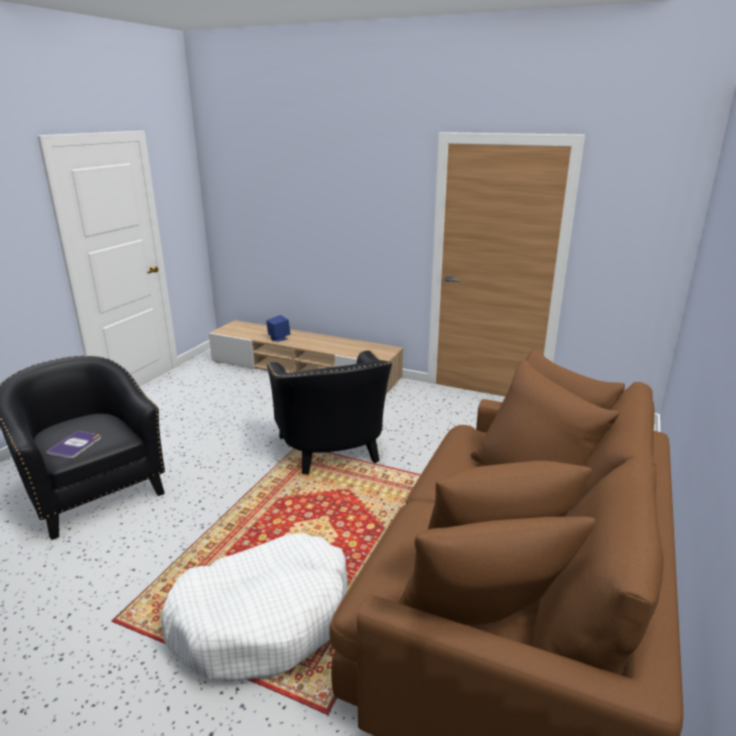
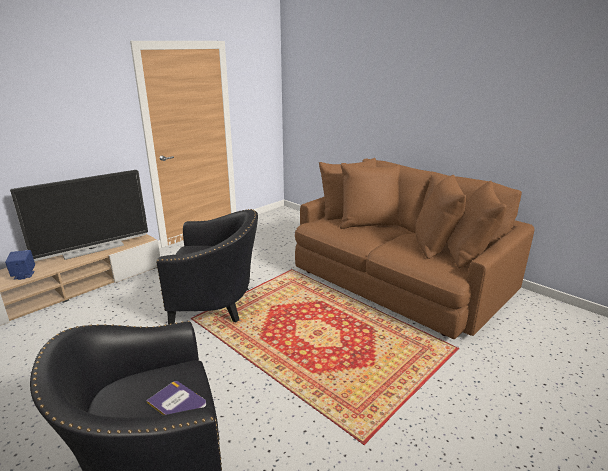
camera: 70 degrees left, 0 degrees up
white dog bed [160,533,348,682] -> none
none -> television [10,170,148,261]

